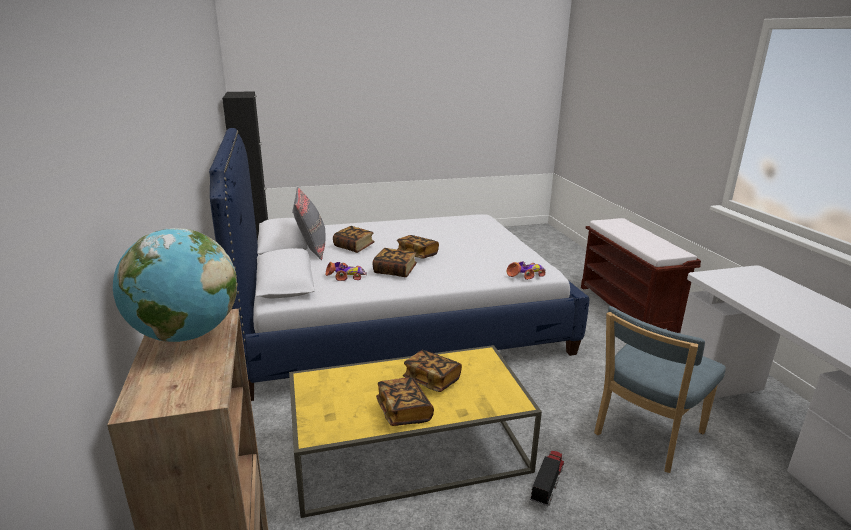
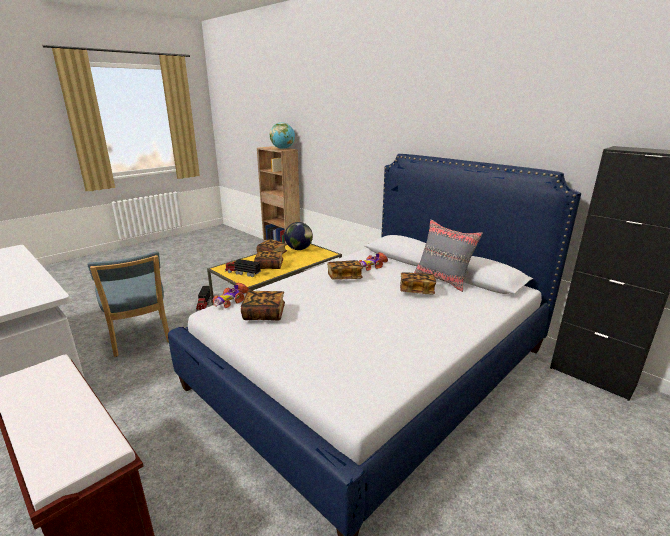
camera: 150 degrees right, 0 degrees up
book [397,235,439,259] -> book moved to [241,291,285,320]
blue chair [594,306,726,473] -> blue chair turned 135 degrees clockwise [87,251,169,357]
none -> toy truck [225,259,261,277]
none -> globe [285,222,313,250]

